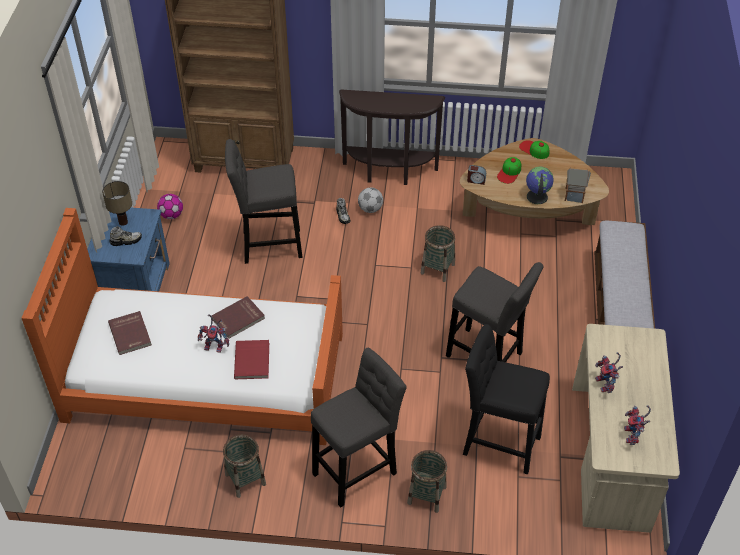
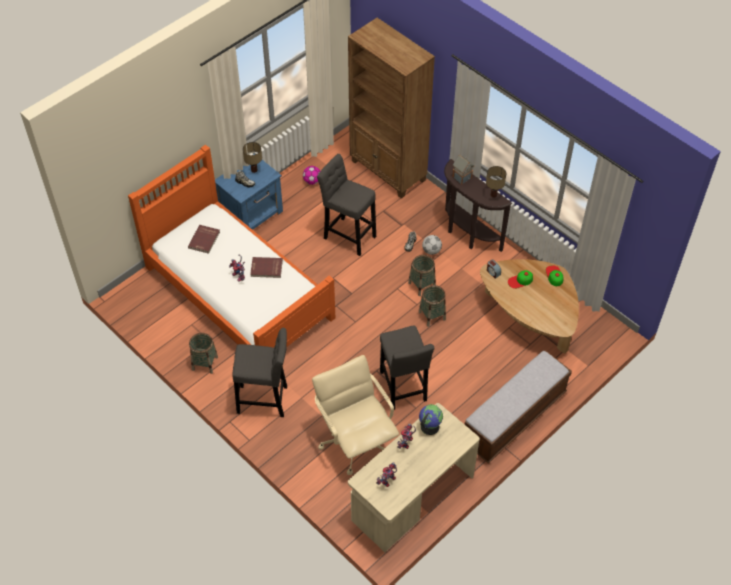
camera: 40 degrees right, 5 degrees up
red book [234,340,269,379] -> none
basket [407,450,447,513] -> basket moved to [408,255,436,296]
black stool [463,324,550,475] -> beige office chair [312,355,399,475]
globe [526,167,554,204] -> globe moved to [419,404,443,435]
toy house [565,167,591,203] -> toy house moved to [452,154,475,185]
none -> table lamp [486,166,506,198]

